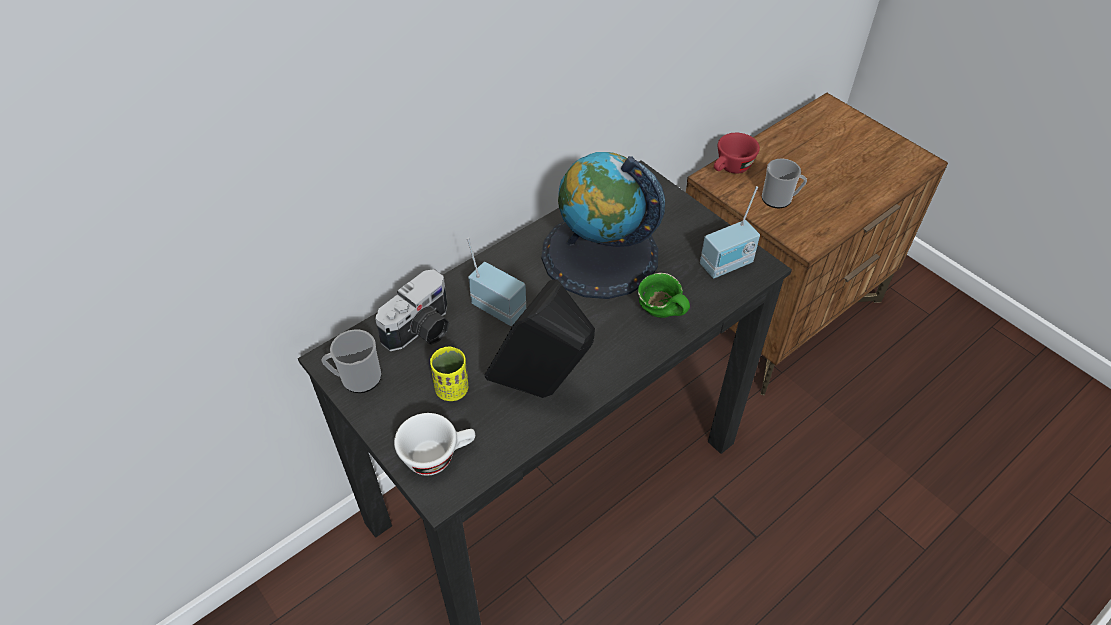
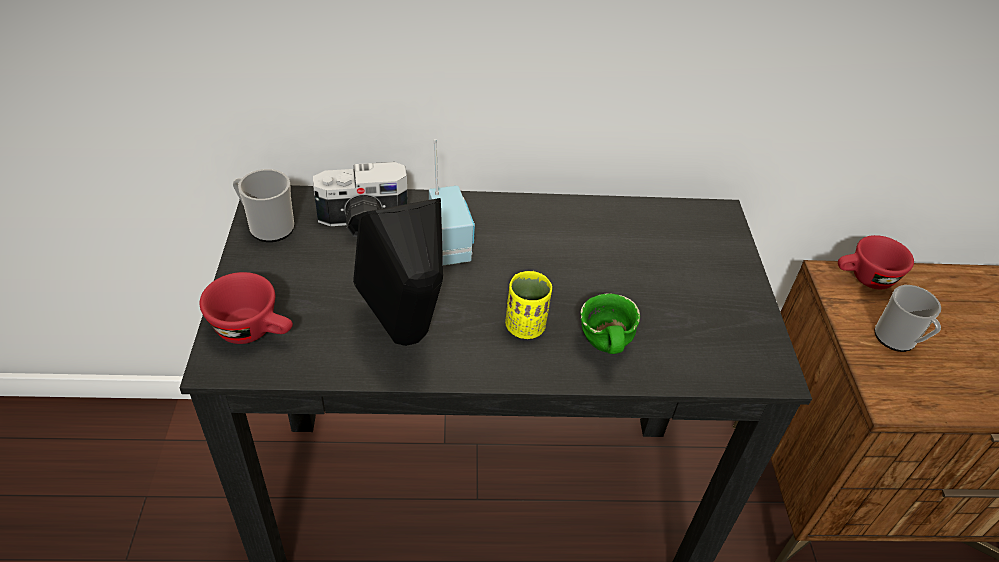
camera: 35 degrees right, 5 degrees down
white cup [394,413,475,476] -> red cup [200,272,293,344]
yellow cup [430,347,468,401] -> yellow cup moved to [505,271,552,339]
globe [541,152,665,299] -> none
radio [700,186,760,279] -> none

